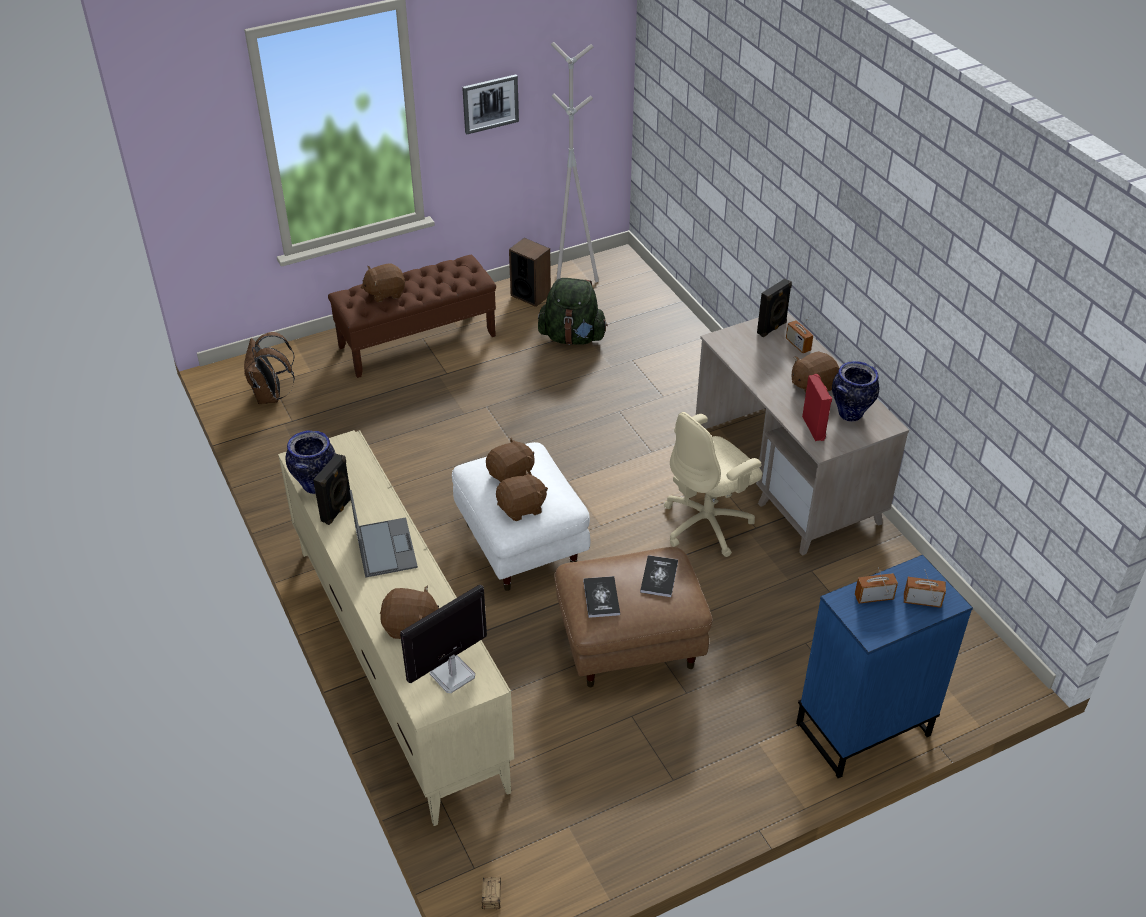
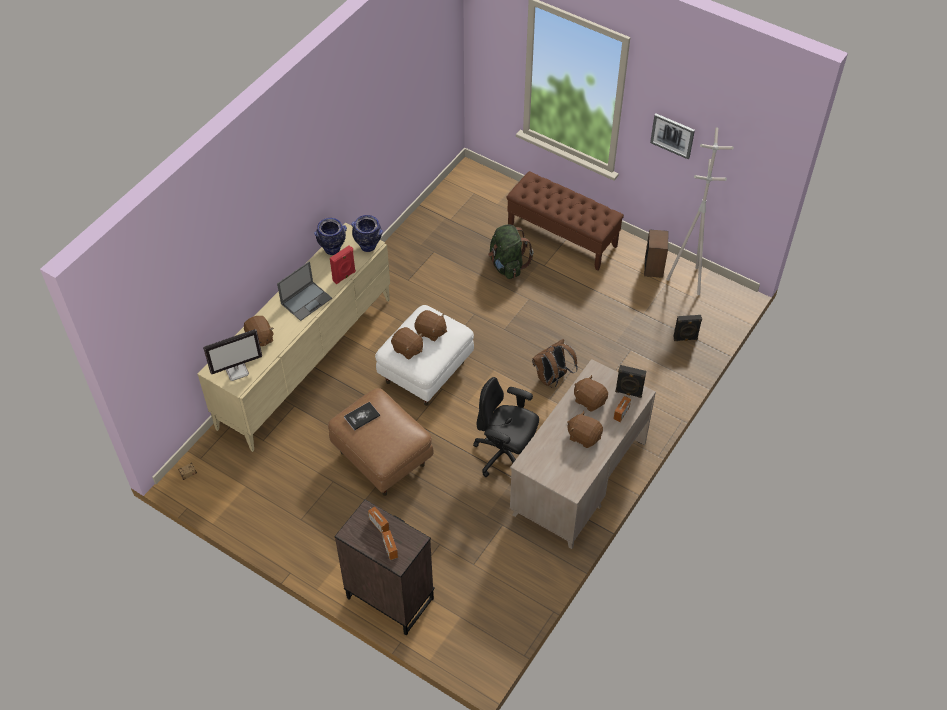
camera: 60 degrees right, 10 degrees up
brown backpack [244,332,295,404] -> brown backpack moved to [532,339,578,388]
black speaker [313,454,351,525] -> black speaker moved to [673,315,702,341]
brown plush toy [361,263,405,302] -> brown plush toy moved to [574,375,608,412]
monitor [400,585,487,693] -> monitor turned 135 degrees clockwise [203,329,262,381]
green backpack [538,278,608,345] -> green backpack moved to [488,224,533,279]
book [640,555,678,597] -> none
beige office chair [664,412,762,557] -> black office chair [473,377,539,477]
blue dresser [796,555,973,778] -> brown dresser [334,499,435,636]
red speaker [802,374,832,441] -> red speaker moved to [330,246,356,284]
vase [832,361,879,422] -> vase moved to [351,215,383,252]

